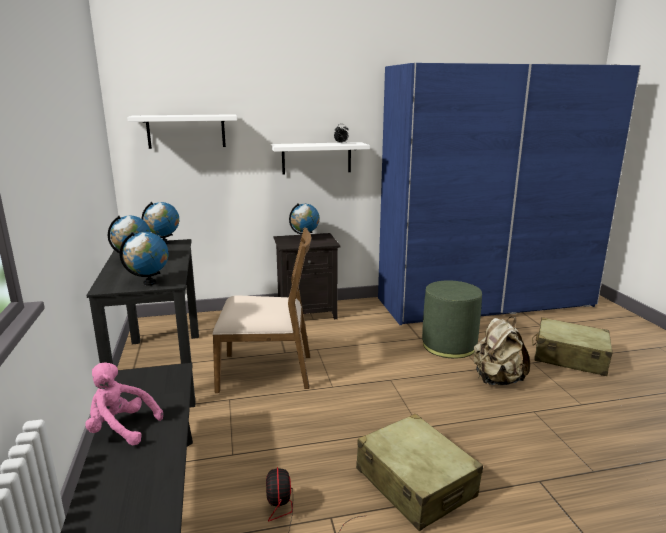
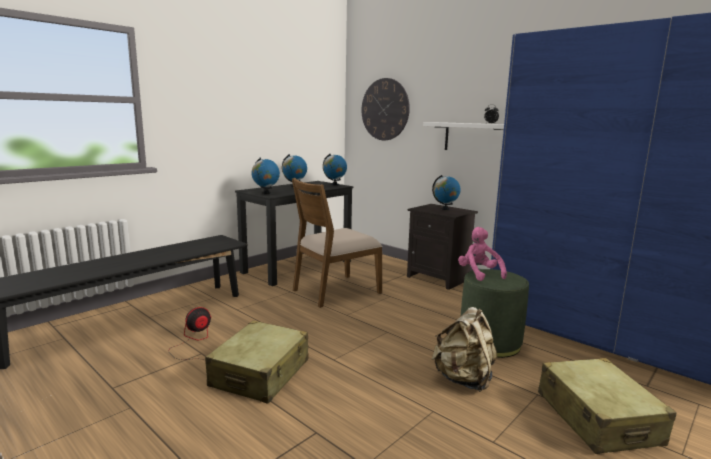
camera: 55 degrees right, 5 degrees down
pink plush toy [85,362,163,446] -> pink plush toy moved to [458,227,507,281]
white shelf [127,114,237,149] -> wall clock [362,78,410,140]
brown chair [212,227,311,393] -> brown chair turned 90 degrees clockwise [292,178,382,308]

